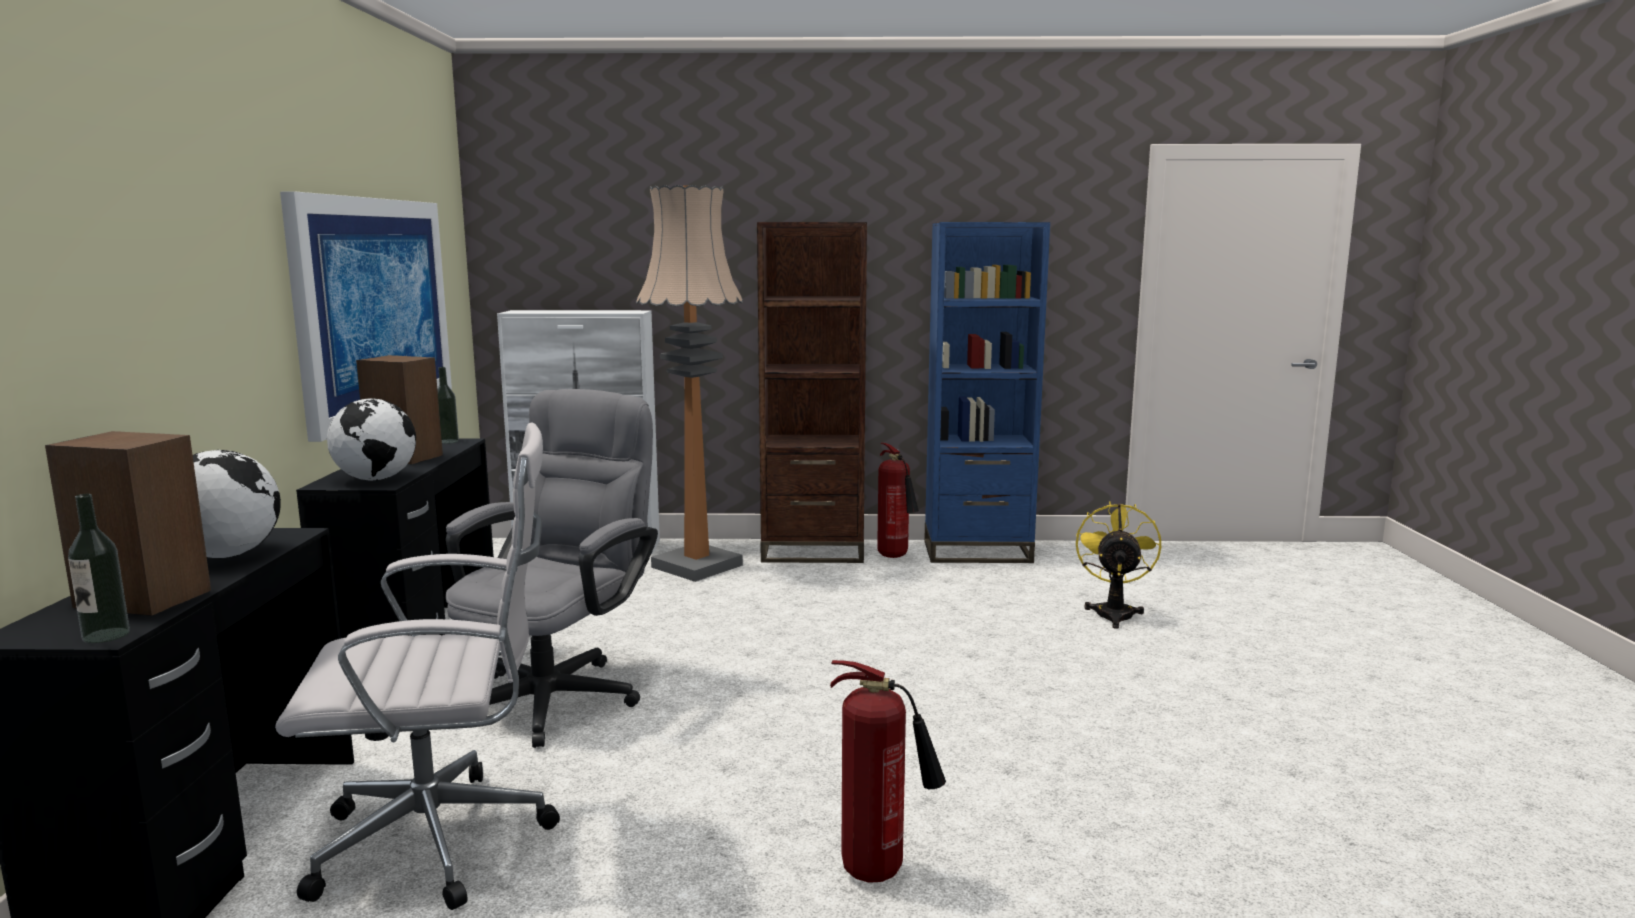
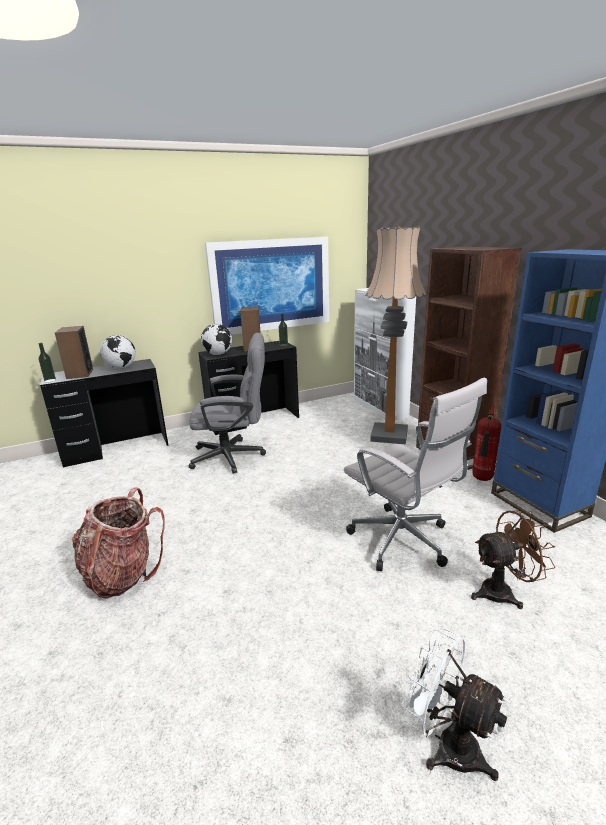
camera: 65 degrees right, 10 degrees up
white office chair [275,423,560,910] -> white office chair moved to [344,378,487,571]
fire extinguisher [830,660,946,883] -> backpack [72,487,165,599]
yellow fan [1076,501,1161,629] -> brown fan [471,510,555,609]
none -> white fan [401,628,508,781]

